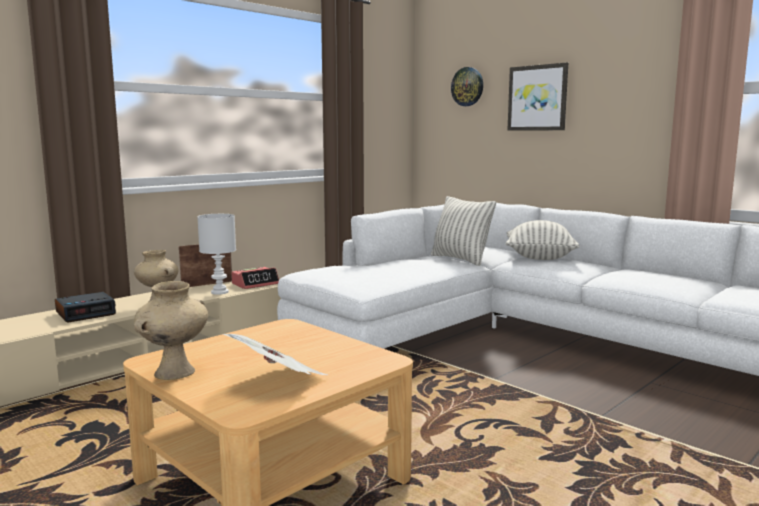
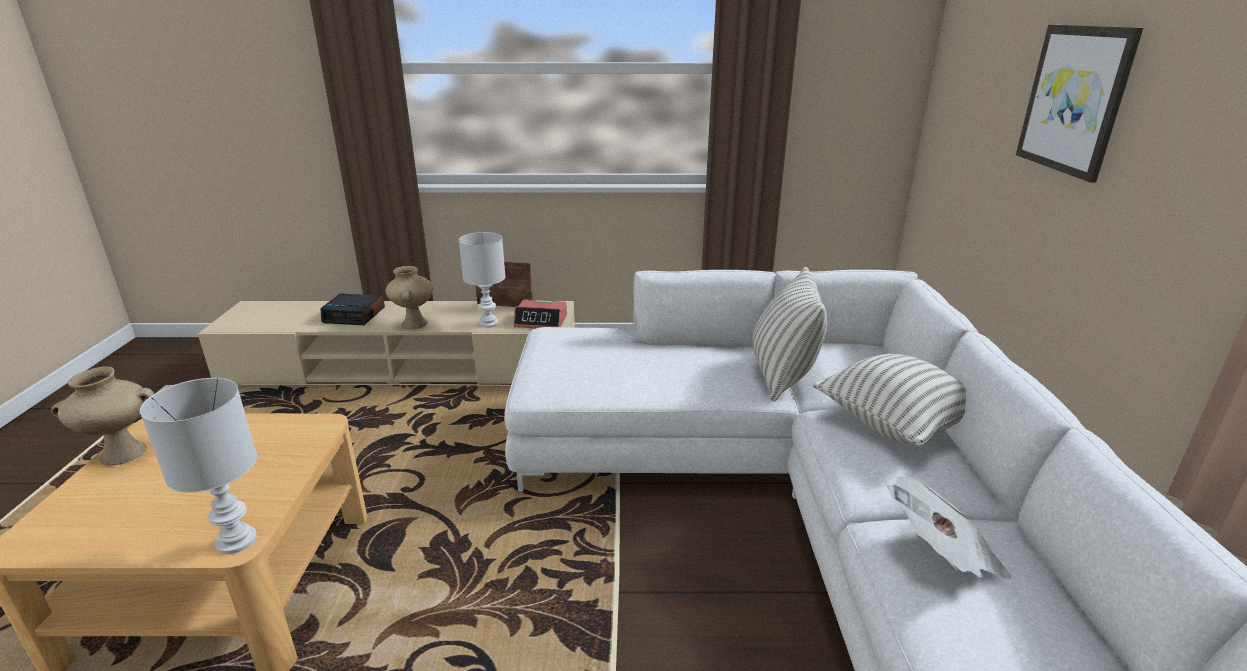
camera: 45 degrees right, 15 degrees up
newspaper [223,334,328,375] -> newspaper moved to [887,477,1012,579]
wall clock [451,67,483,106] -> none
none -> white table lamp [140,378,257,554]

